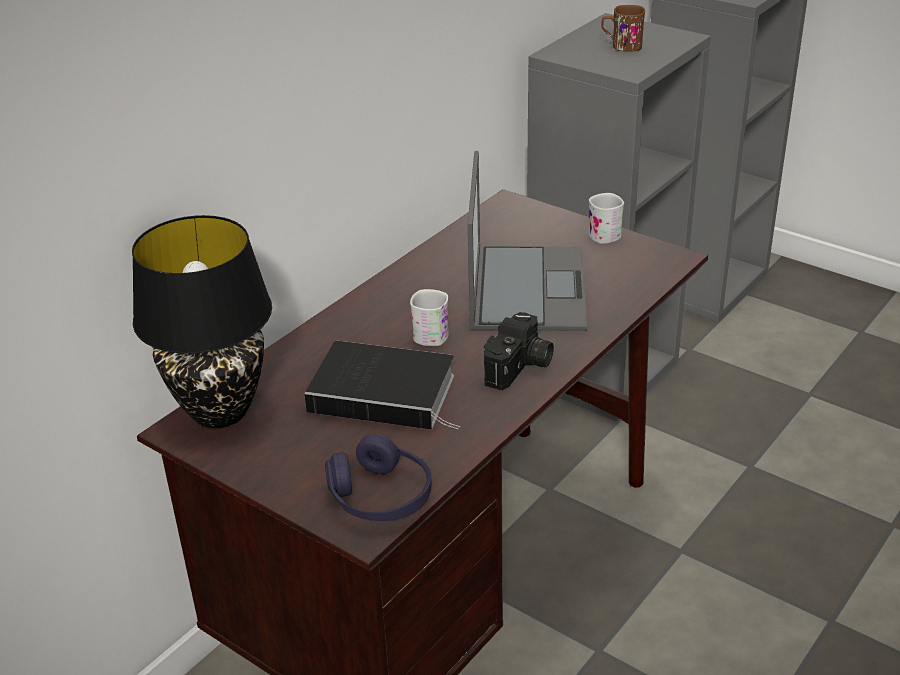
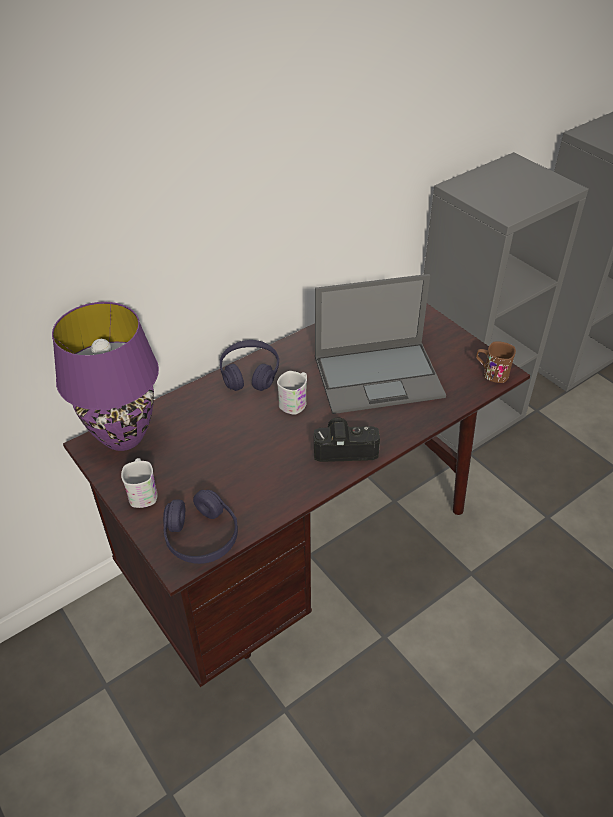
camera: 15 degrees right, 10 degrees up
black table lamp [132,215,272,428] -> purple table lamp [52,302,159,451]
book [304,341,460,430] -> none
laptop [468,151,587,331] -> laptop turned 60 degrees clockwise [315,274,446,414]
camera [484,312,554,390] -> camera turned 135 degrees counterclockwise [314,418,380,462]
white mug [588,193,624,244] -> white mug moved to [121,458,158,508]
brown mug [601,5,645,52] -> brown mug moved to [476,341,516,383]
none -> purple headphones [220,340,279,391]

